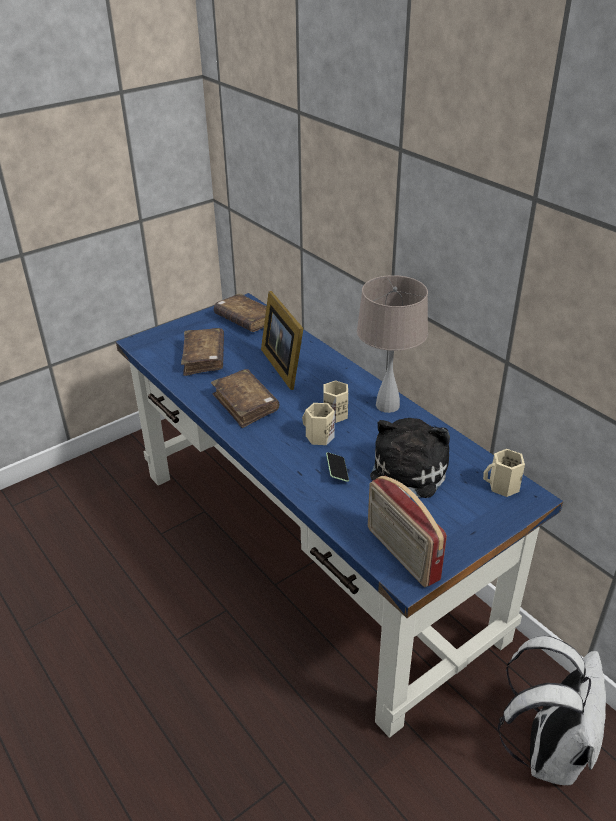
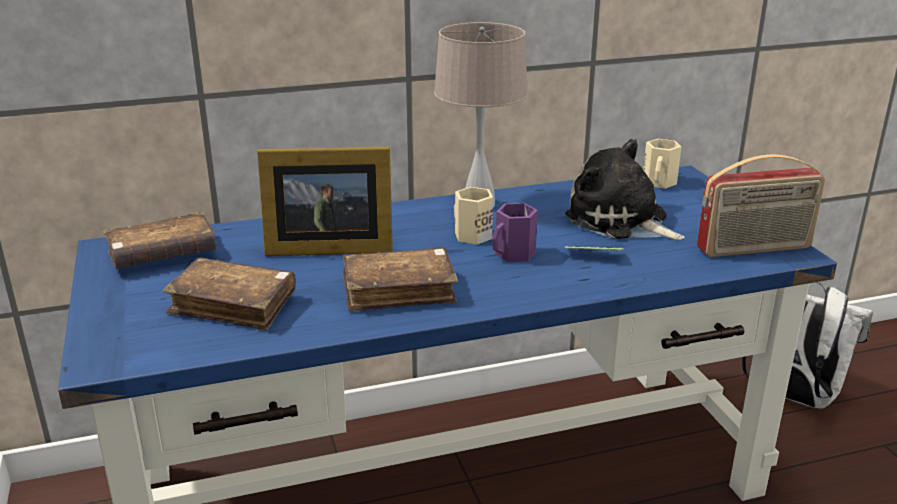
camera: 70 degrees left, 10 degrees down
beige mug [302,403,335,445] -> purple mug [492,203,538,262]

